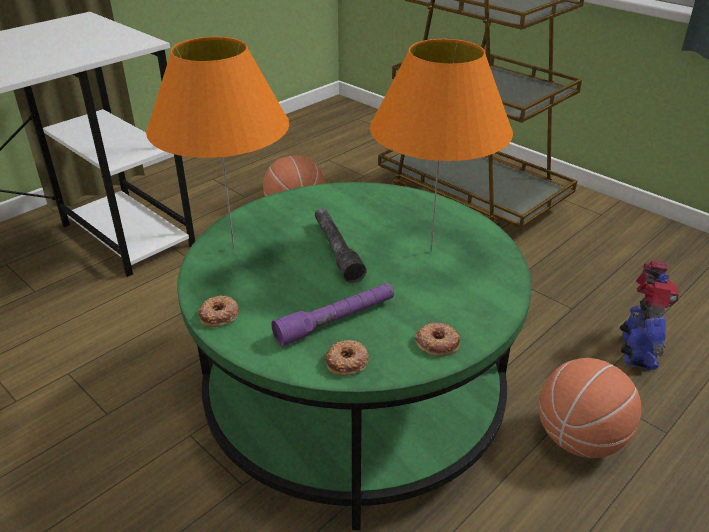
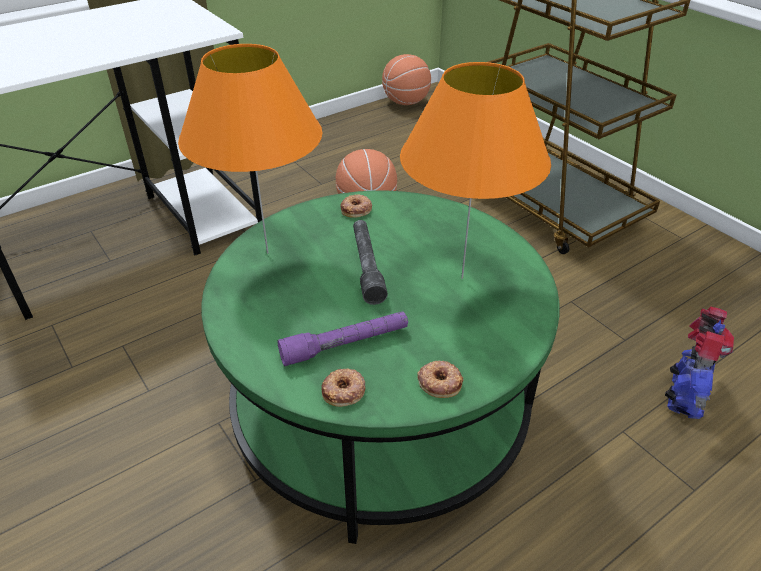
camera: 10 degrees right, 5 degrees up
donut [198,295,239,327] -> donut moved to [340,194,372,218]
basketball [538,358,641,458] -> basketball moved to [382,54,431,105]

